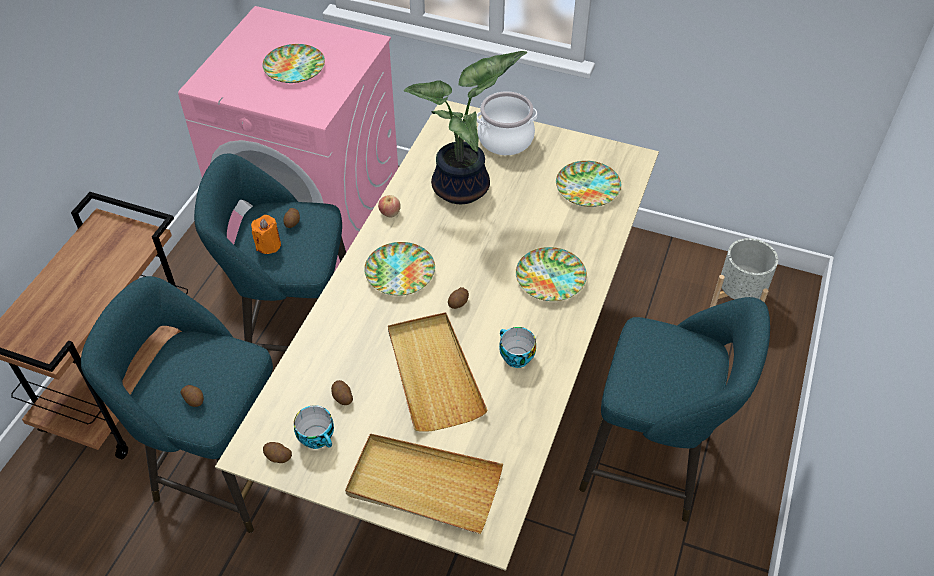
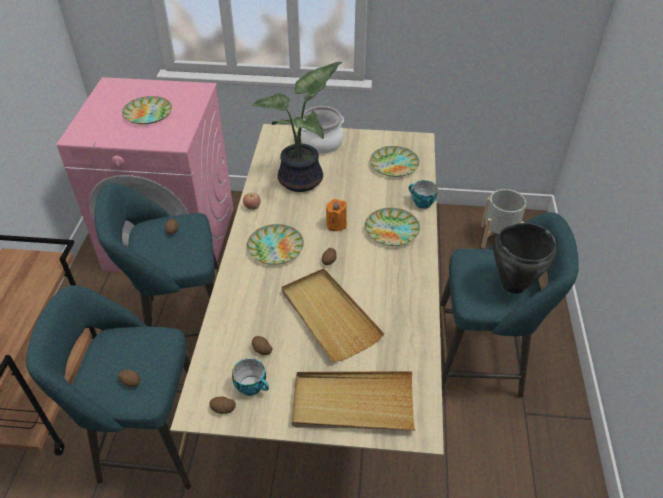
camera: 15 degrees left, 5 degrees down
orange candle [251,215,281,254] -> orange candle moved to [326,199,347,231]
cup [499,327,536,368] -> cup moved to [409,180,438,209]
none -> black cooking pot [493,223,556,294]

